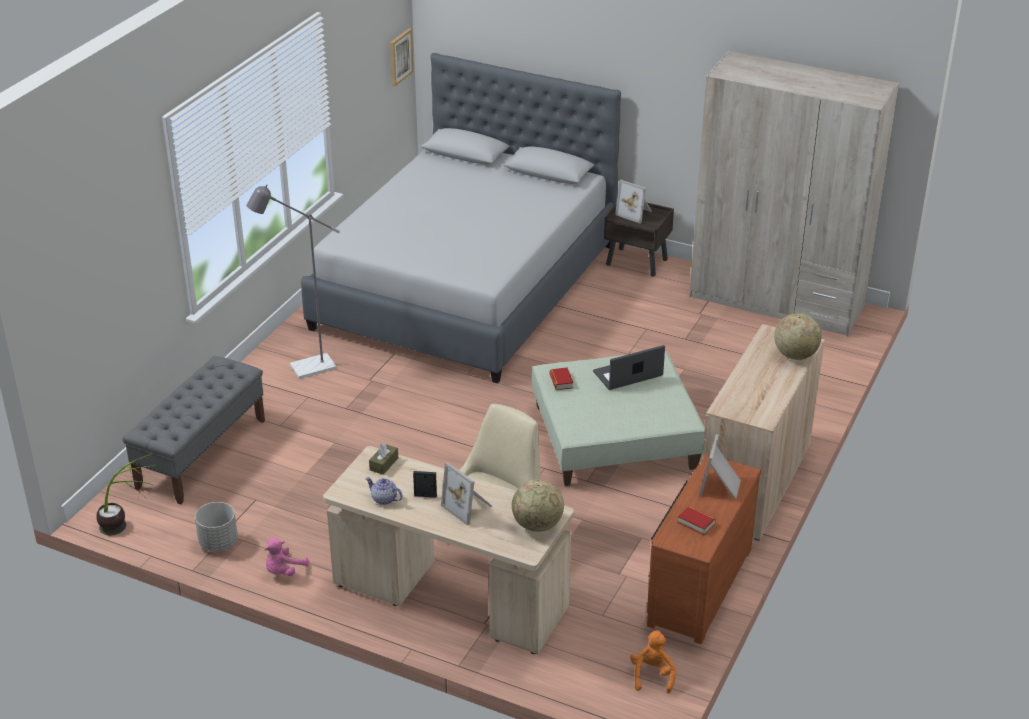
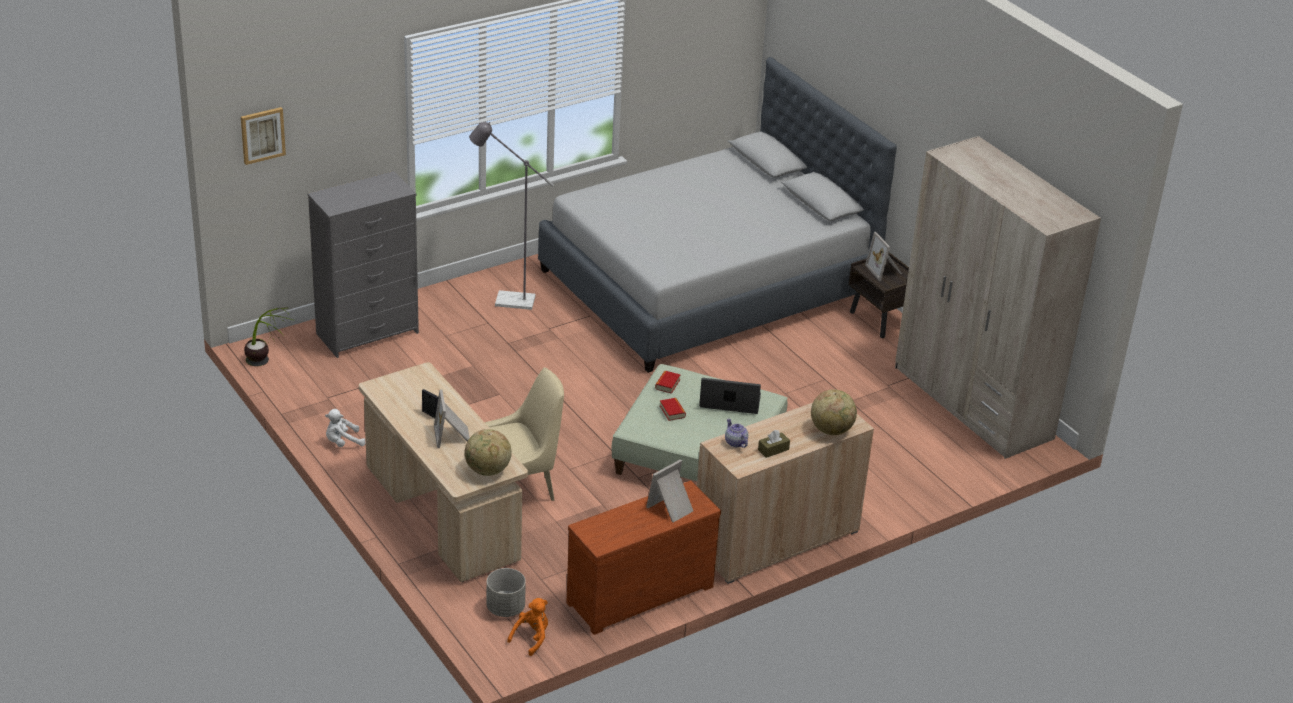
camera: 30 degrees right, 0 degrees up
grey bench [123,356,265,504] -> grey dresser [307,171,419,358]
grey planter [195,502,238,551] -> grey planter moved to [487,568,526,617]
pink plush toy [264,537,309,576] -> white plush toy [325,409,365,447]
teapot [365,477,403,505] -> teapot moved to [725,419,748,448]
brown tissue box [369,443,398,475] -> brown tissue box moved to [758,430,790,458]
picture [390,28,414,86] -> picture moved to [241,107,286,165]
book [678,506,716,535] -> book moved to [660,398,686,421]

